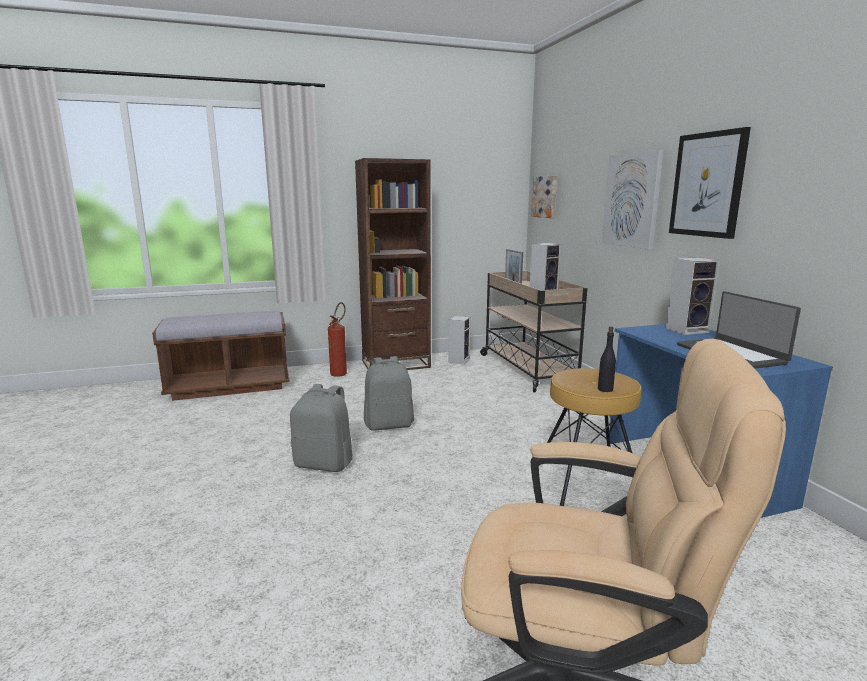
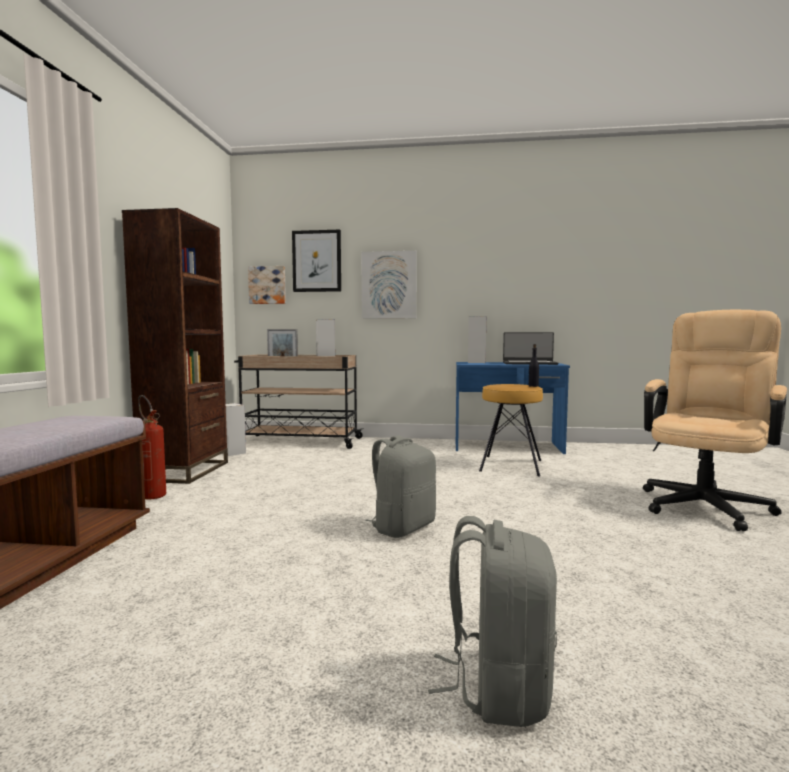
camera: 65 degrees left, 10 degrees down
grey backpack [364,356,414,431] -> grey backpack moved to [428,516,557,727]
picture [669,127,751,239] -> picture moved to [292,230,341,292]

